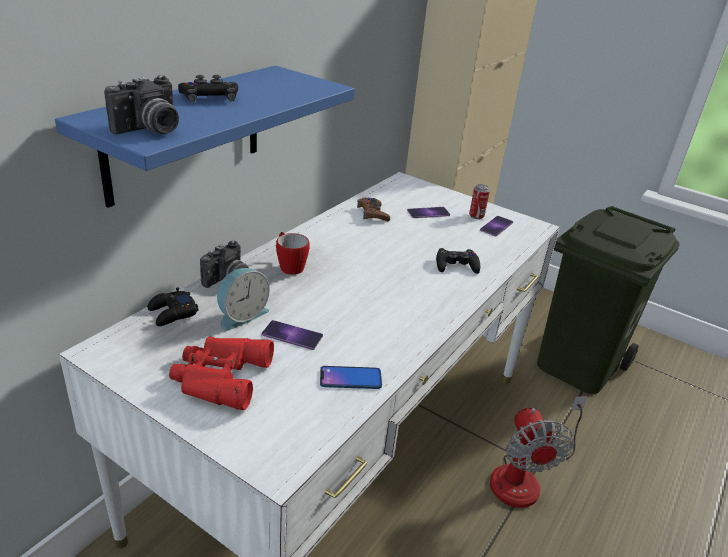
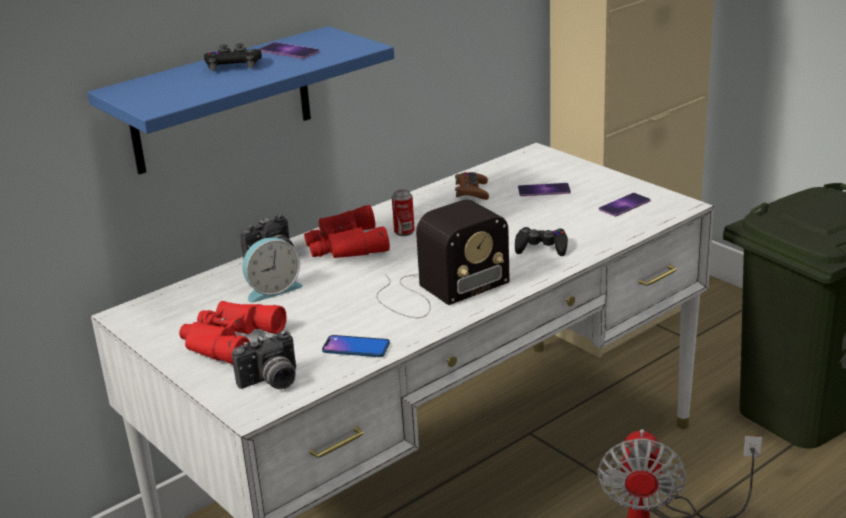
camera: 20 degrees right, 5 degrees down
camera [104,75,179,135] -> camera moved to [232,330,296,389]
black game controller [147,288,199,326] -> none
phone [262,320,323,350] -> phone moved to [259,42,319,59]
mug [276,232,309,275] -> red binoculars [304,205,390,258]
can [469,184,490,219] -> can moved to [392,190,415,236]
none -> radio [376,199,510,318]

